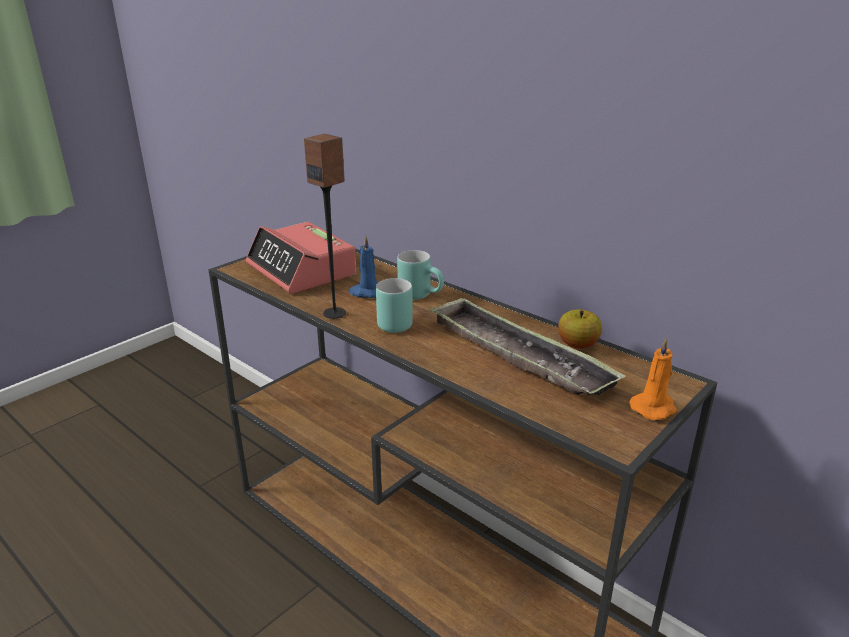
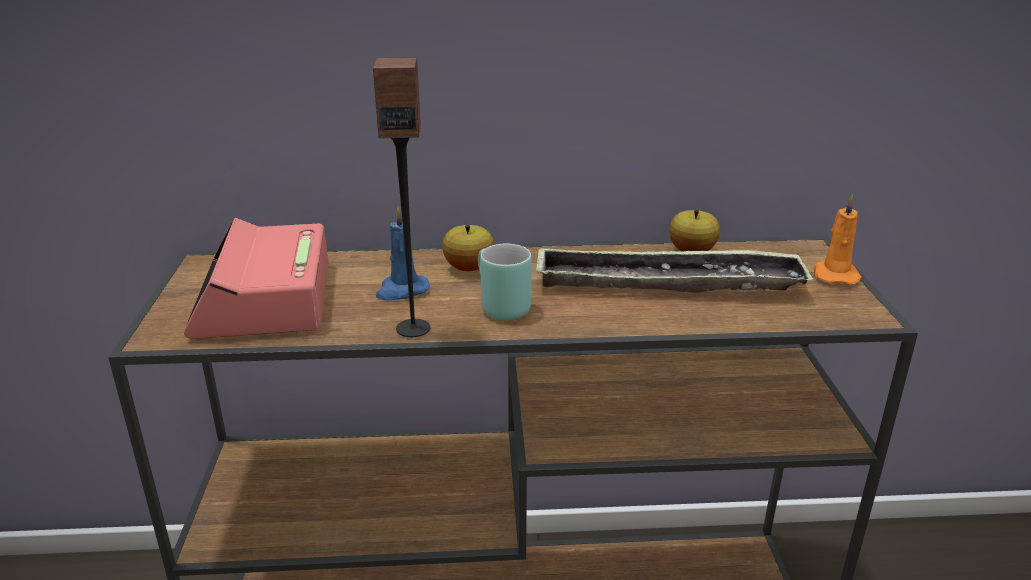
camera: 45 degrees left, 0 degrees up
alarm clock [246,222,356,294] -> alarm clock turned 75 degrees clockwise [184,218,328,339]
turquoise mug [397,250,444,300] -> apple [442,225,494,271]

